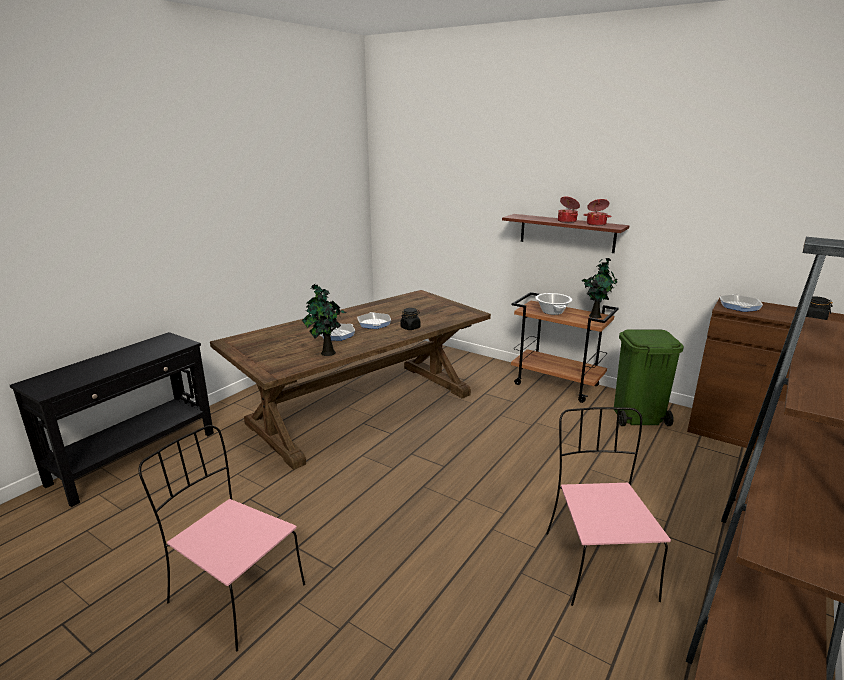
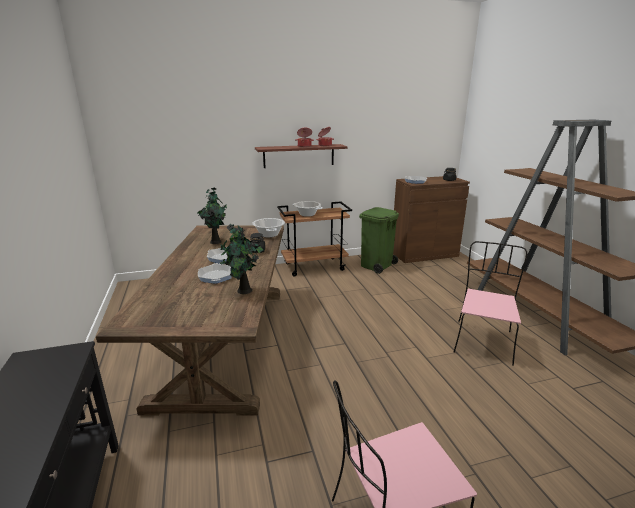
camera: 50 degrees left, 0 degrees up
pink chair [546,407,671,606] -> pink chair turned 75 degrees clockwise [454,241,528,366]
potted plant [582,258,618,318] -> potted plant moved to [197,187,227,244]
none -> cooking pot [252,218,285,237]

